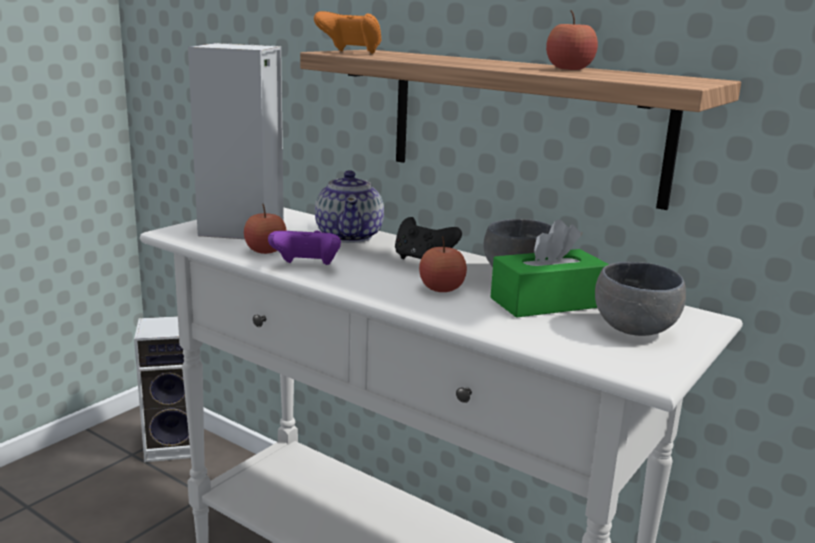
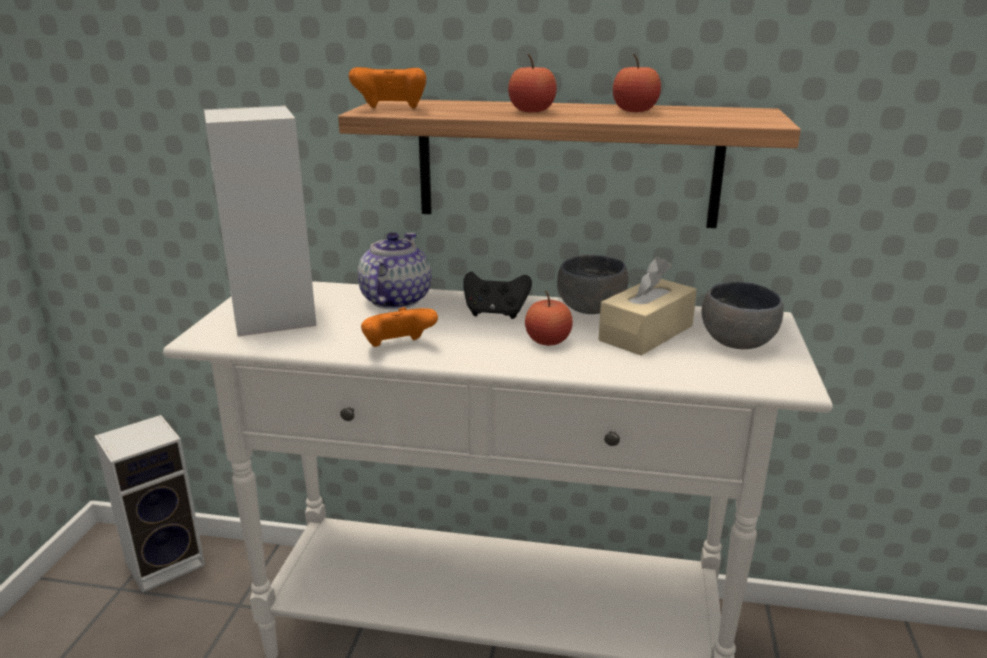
camera: 25 degrees left, 5 degrees up
apple [244,204,287,254] -> apple moved to [508,54,557,113]
purple game controller [268,230,341,265] -> orange game controller [361,307,438,347]
teapot [315,170,384,243] -> teapot turned 135 degrees counterclockwise [358,232,431,309]
green tissue box [490,219,609,318] -> beige tissue box [598,257,697,356]

